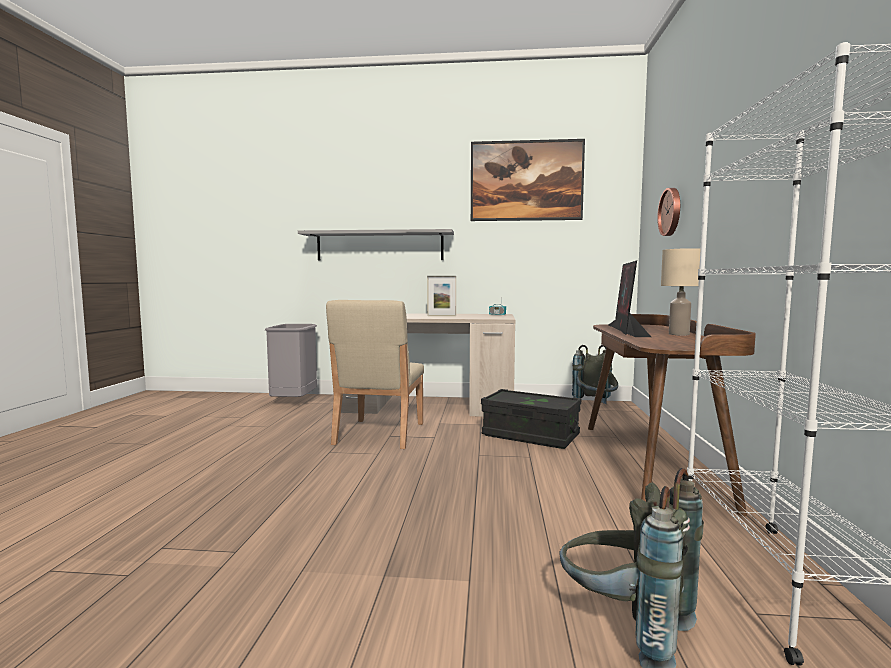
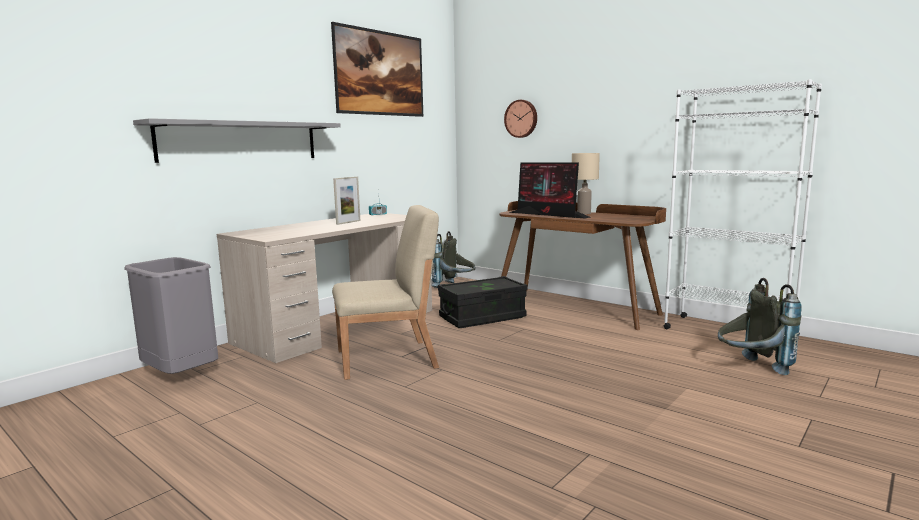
camera: 55 degrees left, 5 degrees up
beige chair [326,300,424,449] -> beige chair turned 60 degrees counterclockwise [332,205,439,380]

